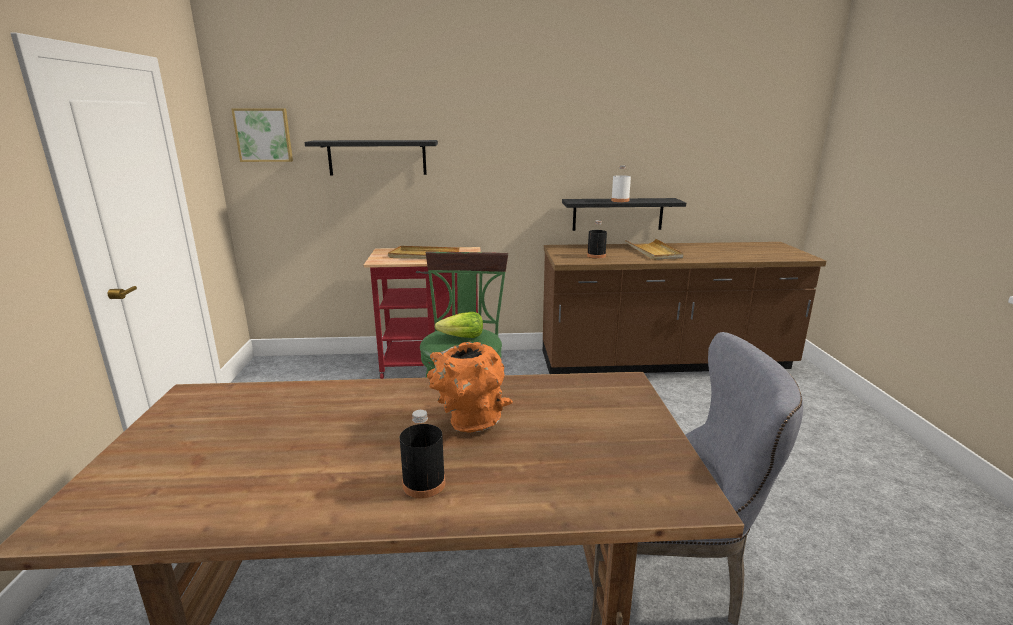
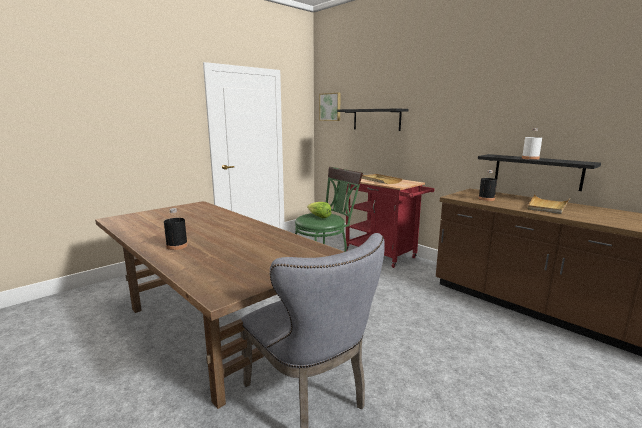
camera: 50 degrees right, 5 degrees down
orange vase [427,342,513,433] -> none

